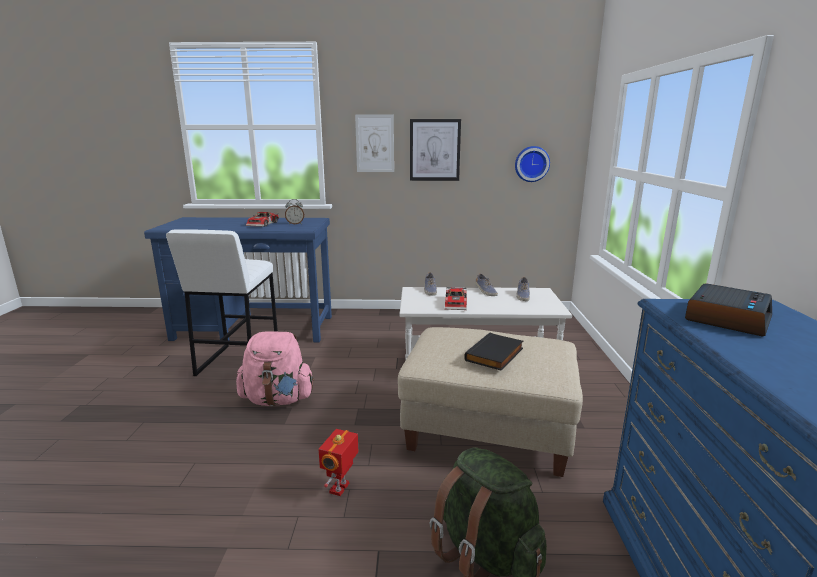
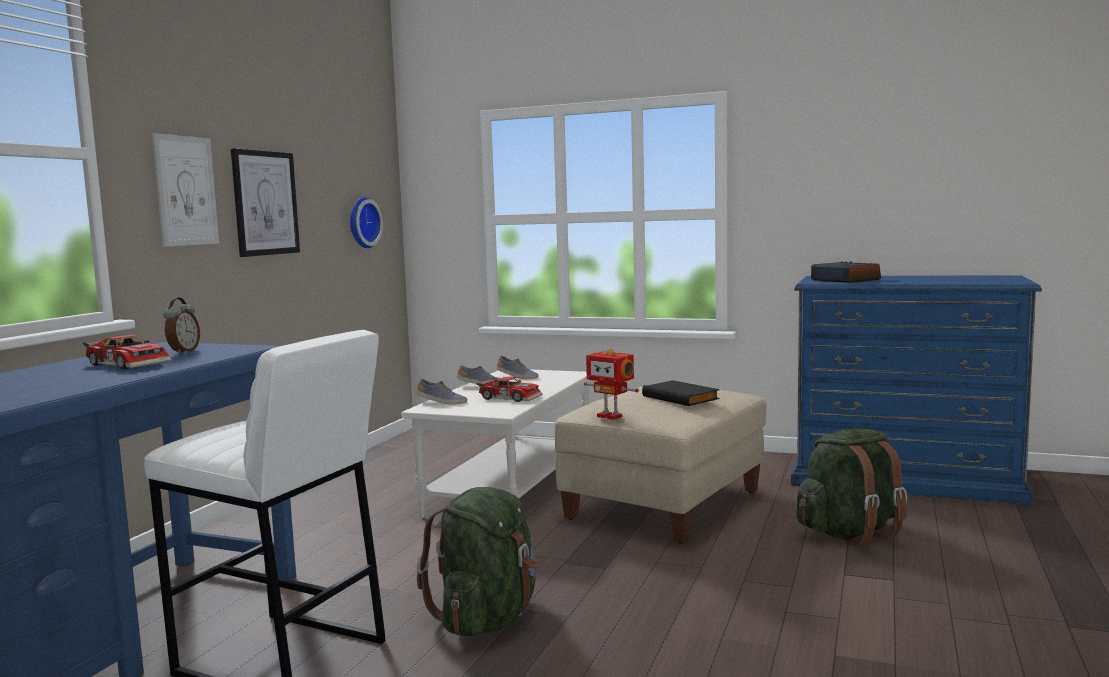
camera: 70 degrees left, 10 degrees down
pink backpack [236,331,315,406] -> green backpack [417,487,538,637]
toy robot [318,429,358,496] -> toy robot moved to [584,348,639,420]

